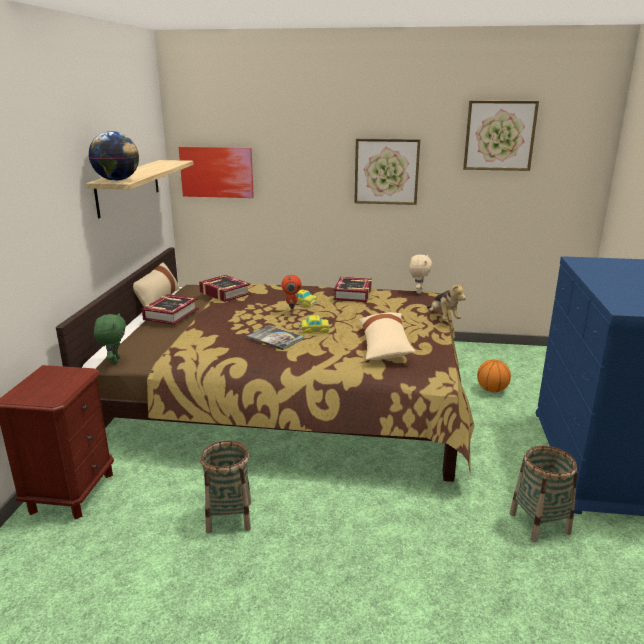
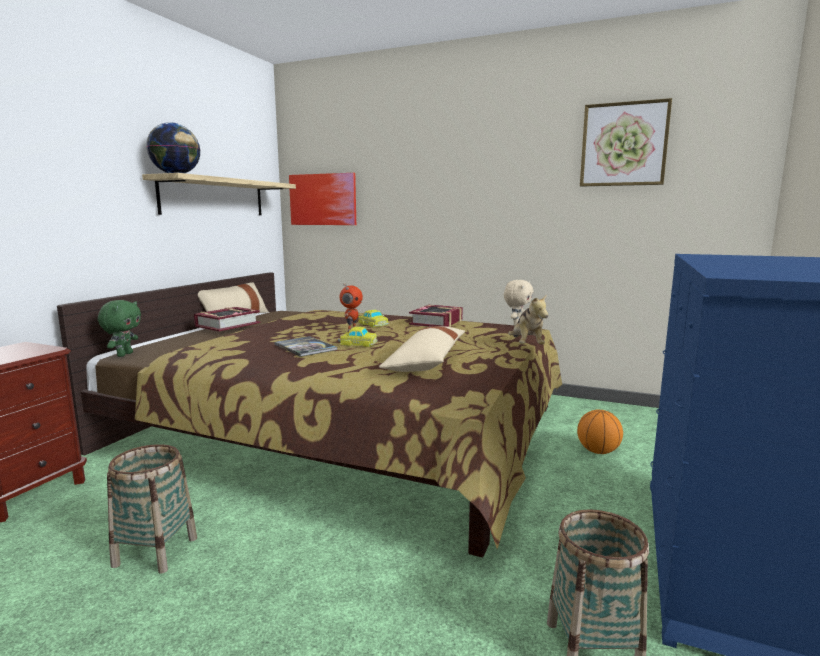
camera: 15 degrees right, 10 degrees down
book [199,275,251,302] -> none
picture [354,139,420,205] -> none

